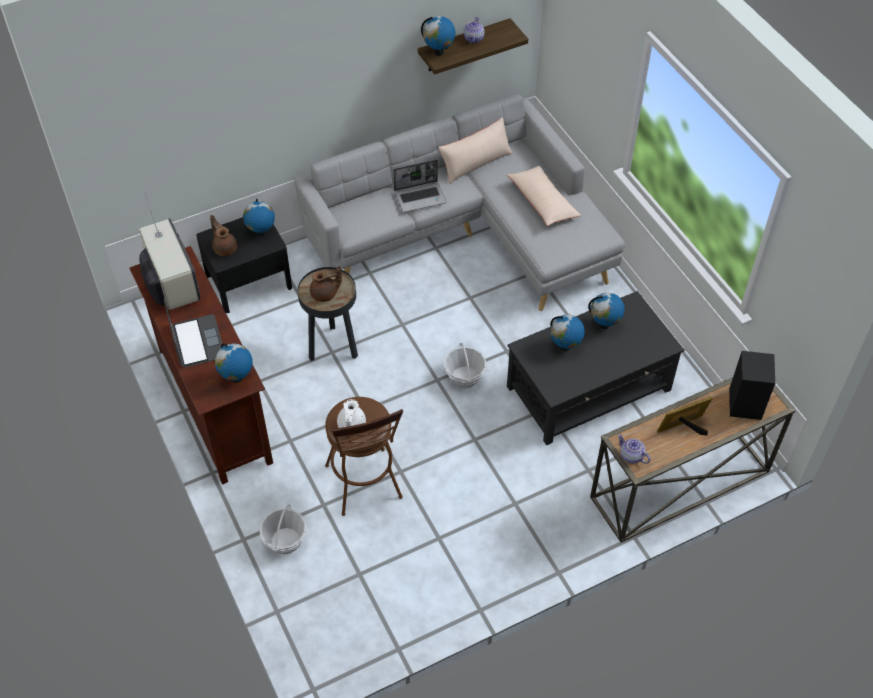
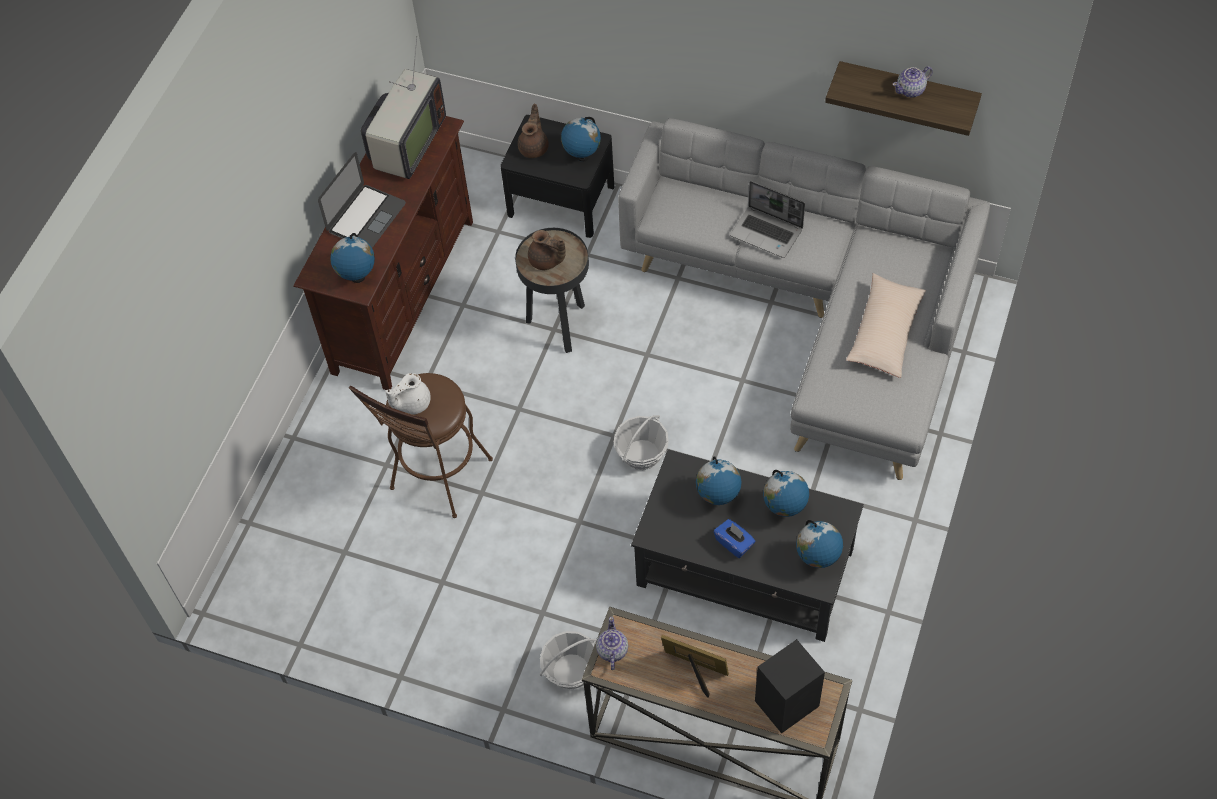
camera: 50 degrees right, 5 degrees up
basket [260,504,307,555] -> basket moved to [540,631,597,689]
globe [421,16,455,56] -> globe moved to [796,520,843,568]
beige pillow [438,117,513,184] -> none
none -> blue tissue box [714,519,755,558]

